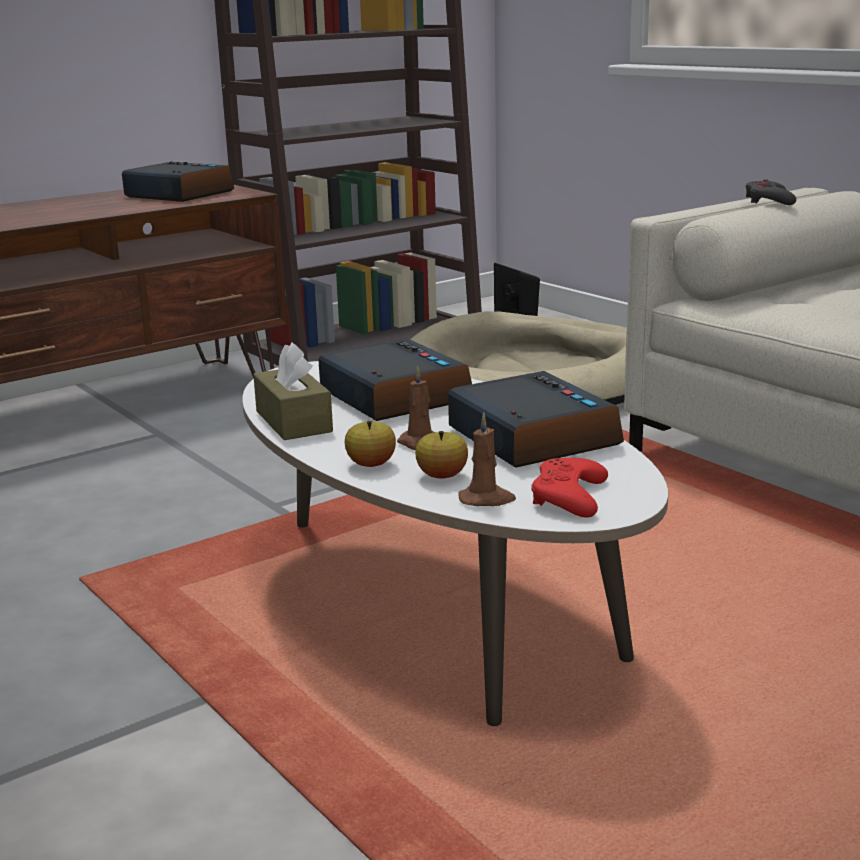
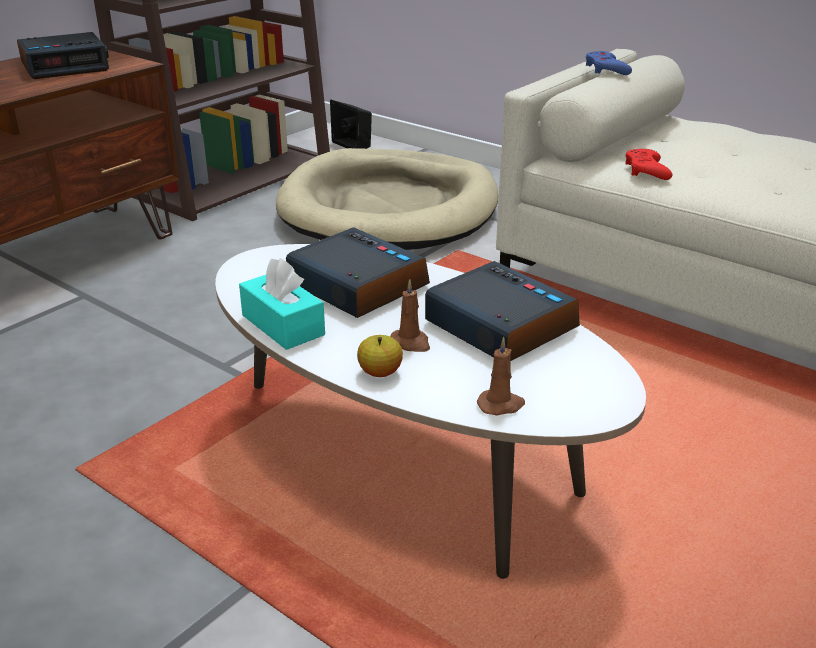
camera: 15 degrees left, 10 degrees up
alarm clock [122,161,234,202] -> alarm clock turned 135 degrees clockwise [17,32,109,79]
brown tissue box [253,342,333,440] -> turquoise tissue box [239,258,325,350]
apple [415,431,468,479] -> none
red game controller [531,458,608,518] -> red game controller moved to [625,149,672,180]
grey game controller [746,179,796,205] -> blue game controller [586,51,632,75]

